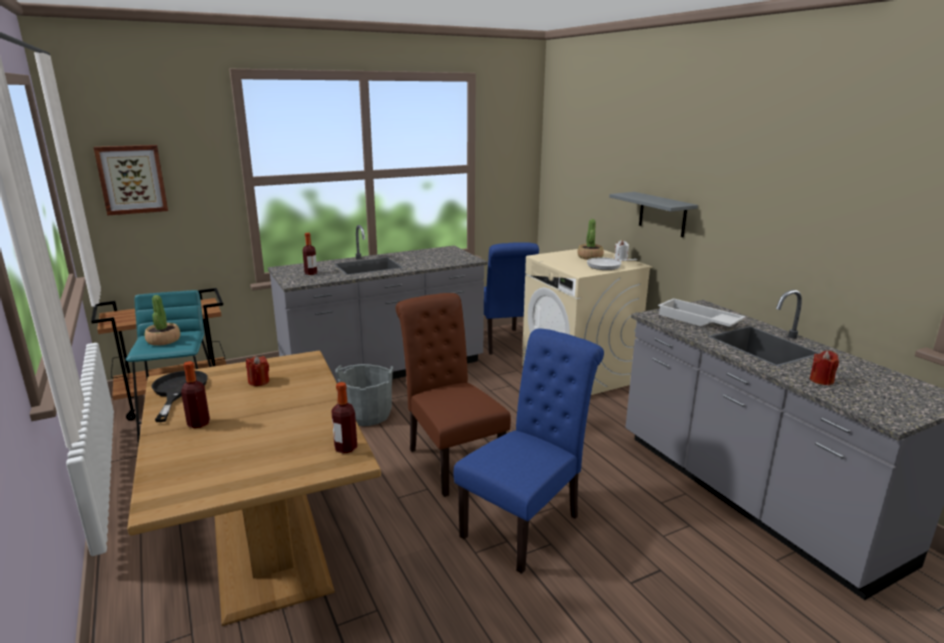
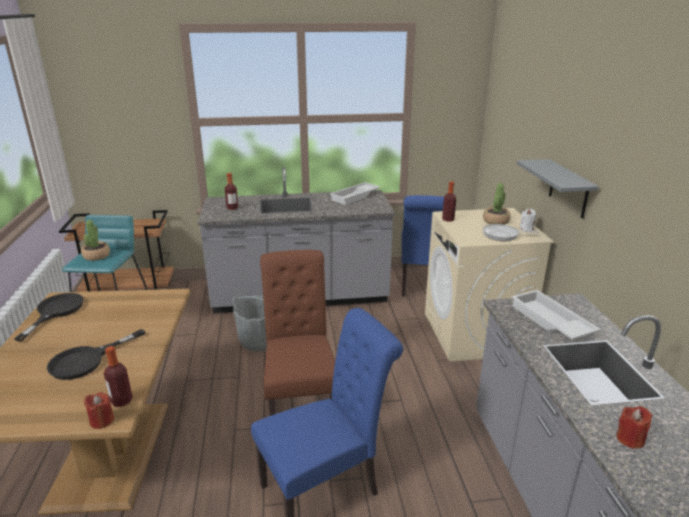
camera: 20 degrees right, 5 degrees up
picture [93,145,168,216] -> none
bottle [181,361,210,428] -> bottle moved to [442,181,456,222]
red candle [246,356,269,386] -> red candle moved to [84,392,114,429]
none -> black frying pan [47,329,145,380]
none -> white tray [330,182,380,205]

